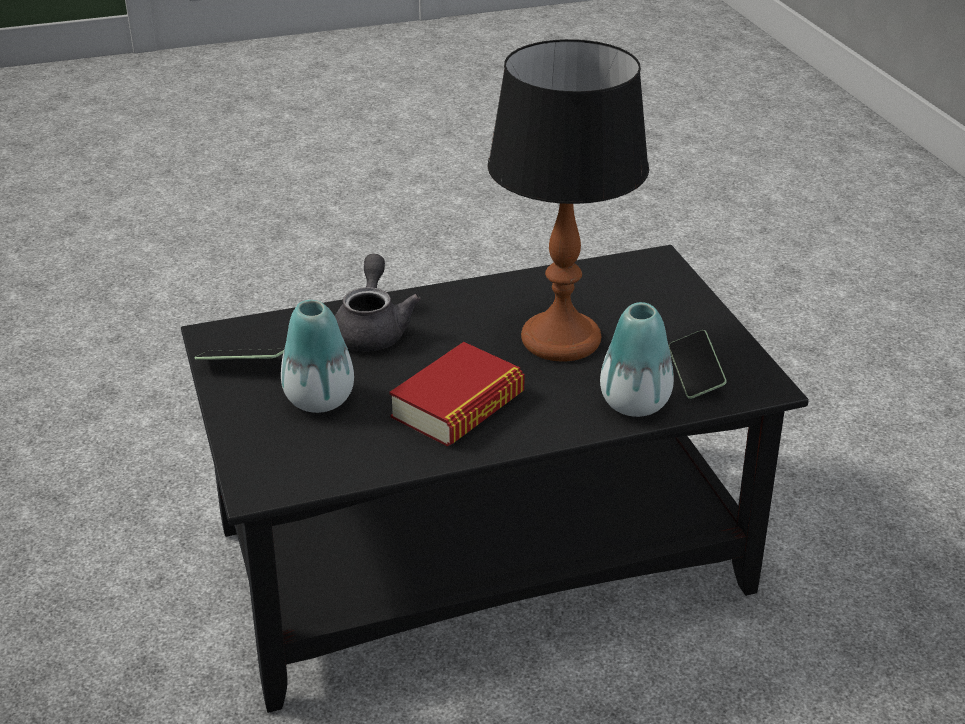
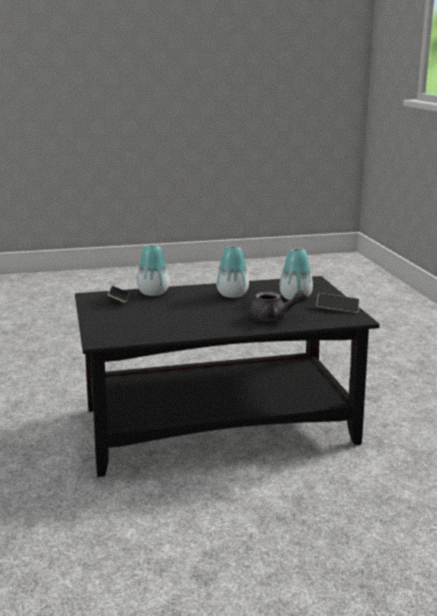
camera: 175 degrees left, 15 degrees down
grey teapot [335,254,421,351] -> grey teapot turned 90 degrees counterclockwise [249,290,308,321]
book [389,342,525,447] -> vase [216,246,249,298]
table lamp [487,39,649,362] -> none

